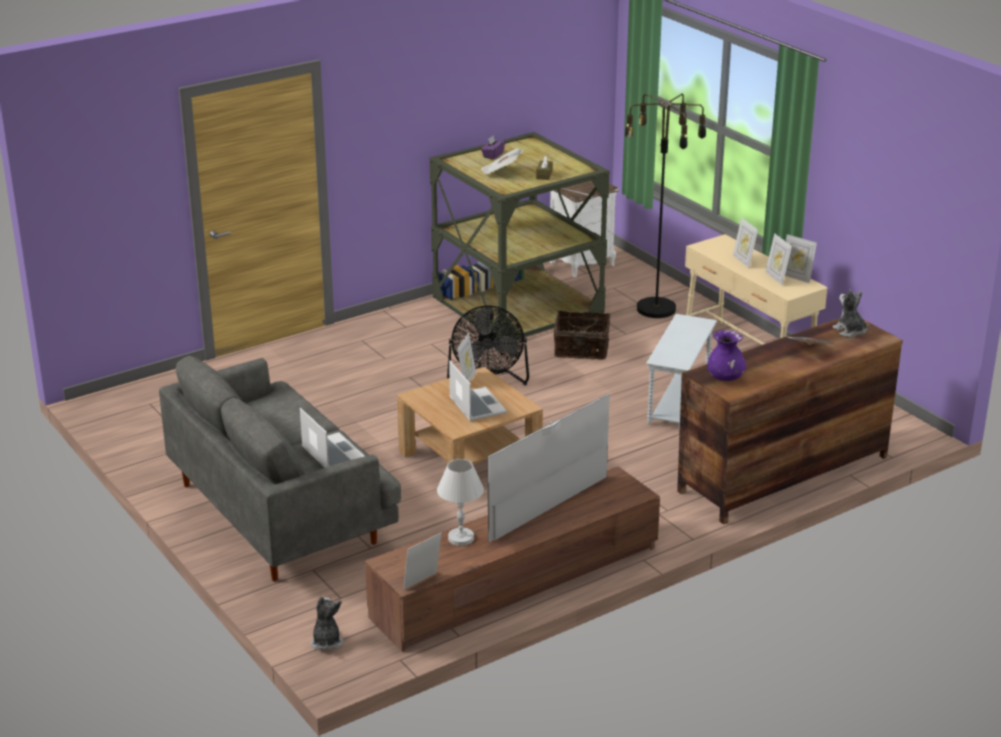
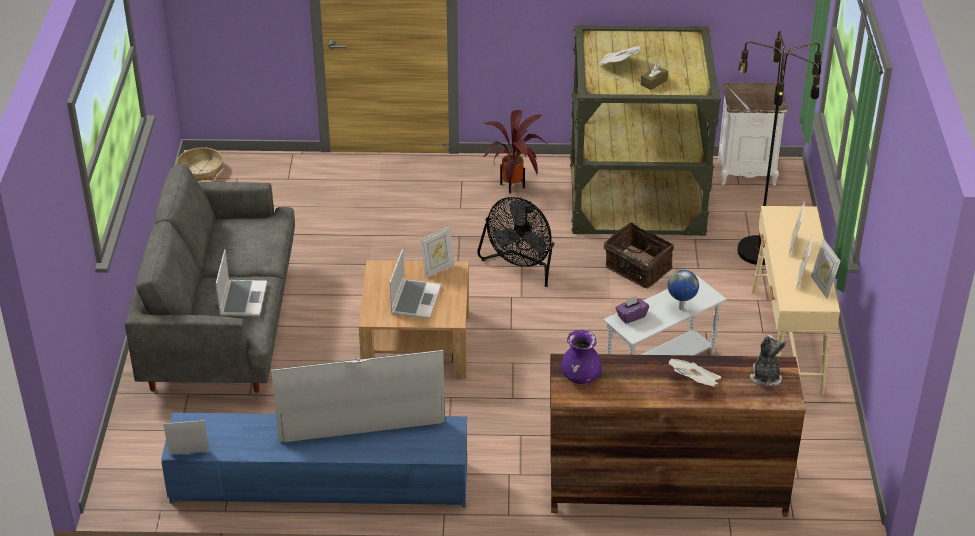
camera: 35 degrees right, 10 degrees up
plush toy [310,597,343,650] -> none
brown tv stand [365,466,660,652] -> blue tv stand [161,412,467,508]
white table lamp [437,459,484,546] -> none
purple tissue box [481,135,505,159] -> purple tissue box moved to [616,296,649,324]
none -> basket [177,147,223,181]
none -> potted plant [483,110,546,193]
none -> globe [668,270,699,310]

